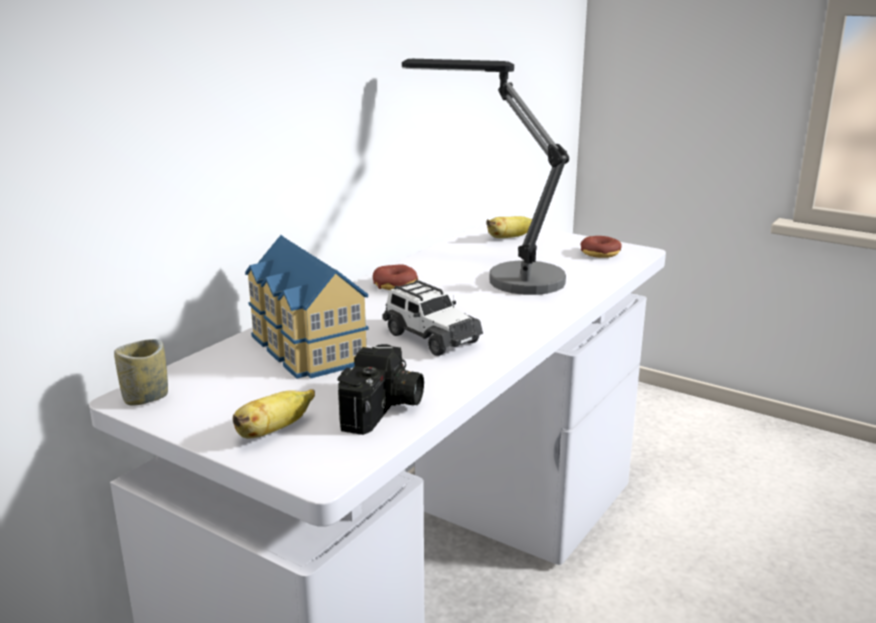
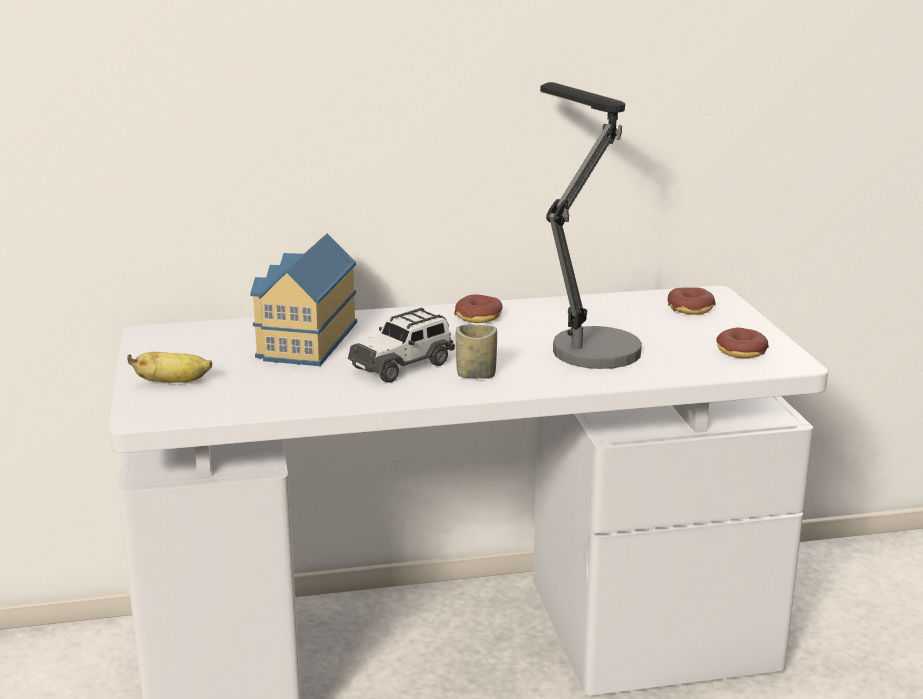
camera: 45 degrees right, 0 degrees up
cup [114,339,168,406] -> cup moved to [456,325,497,379]
camera [338,344,424,435] -> none
toy car [383,280,483,356] -> toy car turned 45 degrees clockwise [348,308,455,383]
banana [486,216,532,238] -> donut [668,288,716,315]

